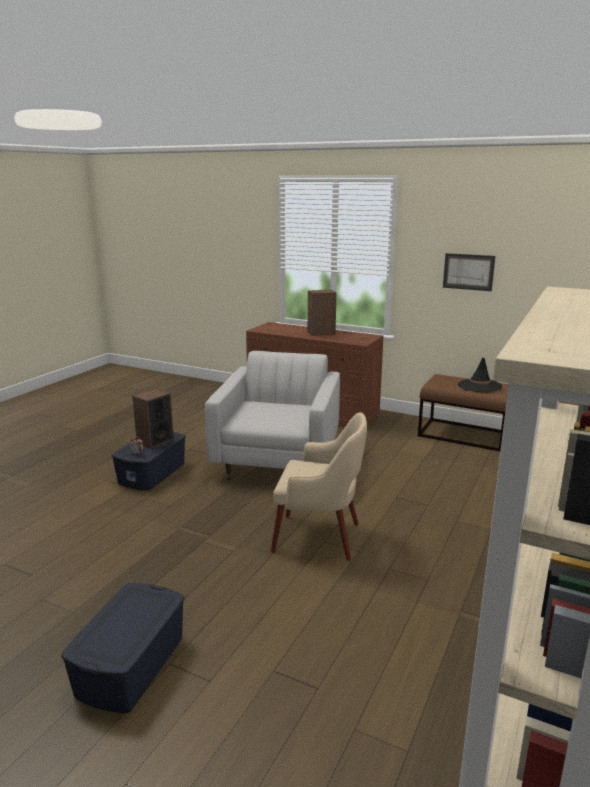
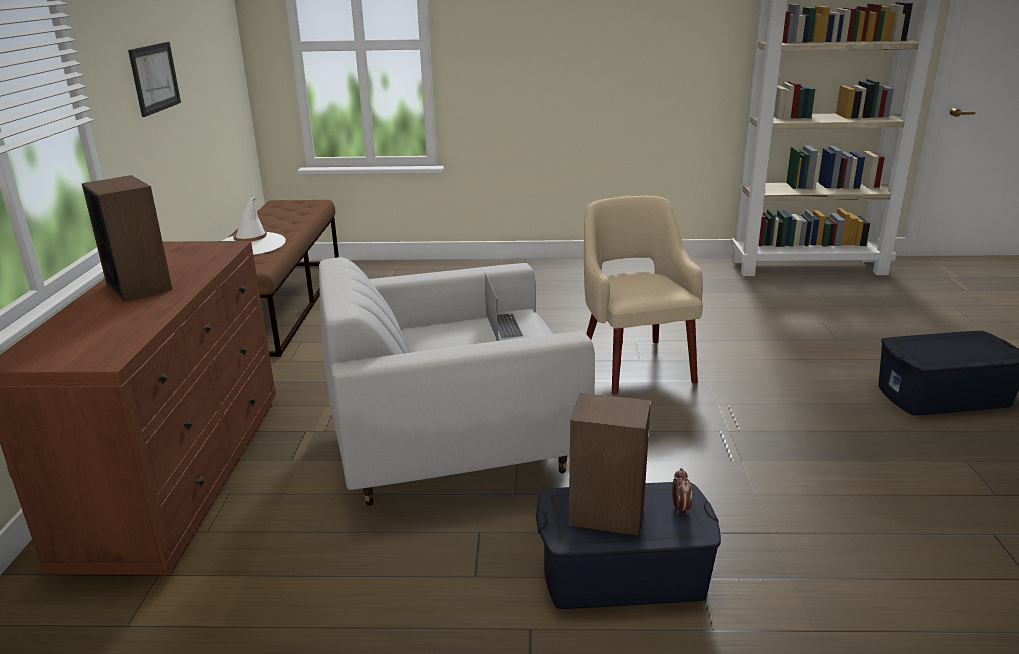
camera: 115 degrees left, 5 degrees up
black hat [458,358,502,392] -> white hat [222,196,286,255]
none -> laptop [485,272,546,341]

